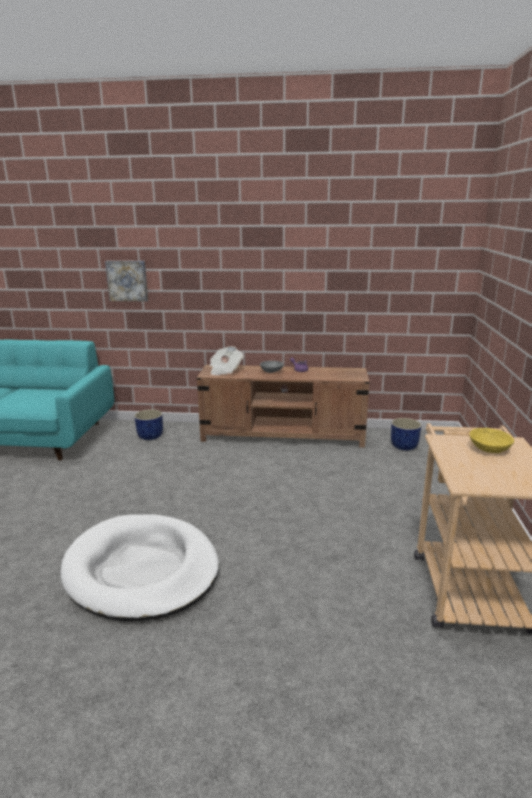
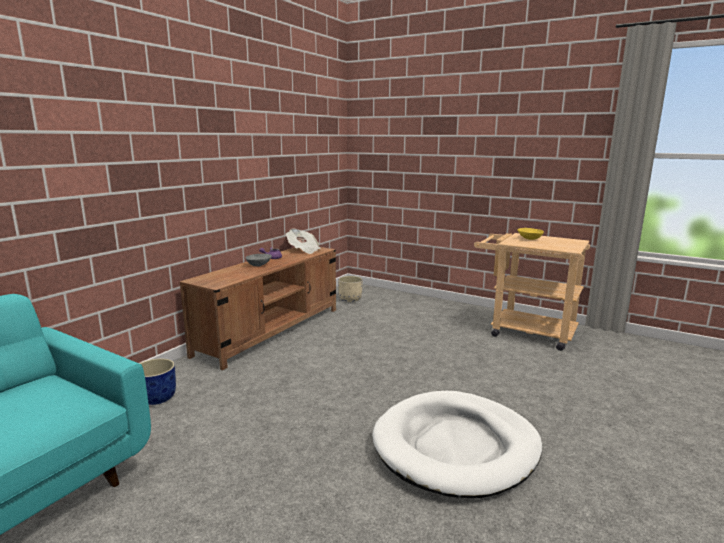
camera: 65 degrees left, 5 degrees down
picture [105,261,148,301] -> none
newspaper [209,346,243,375] -> newspaper moved to [286,229,320,254]
blue planter [391,418,421,450] -> beige planter [338,276,363,302]

